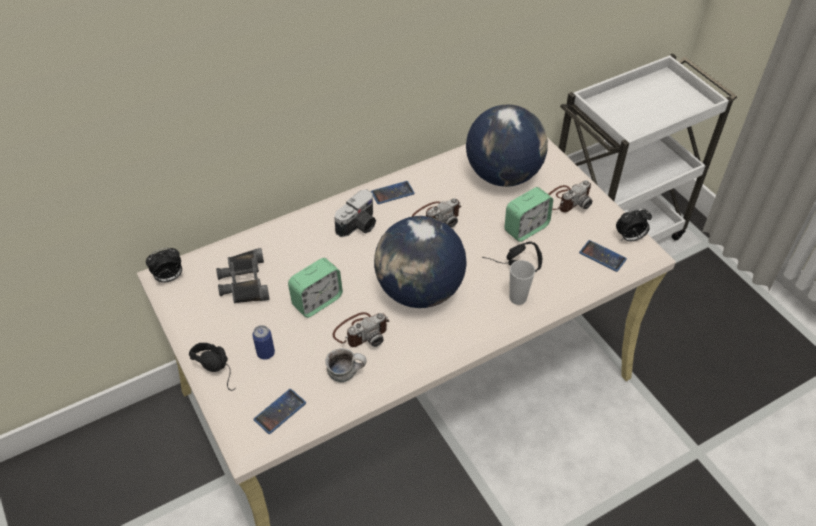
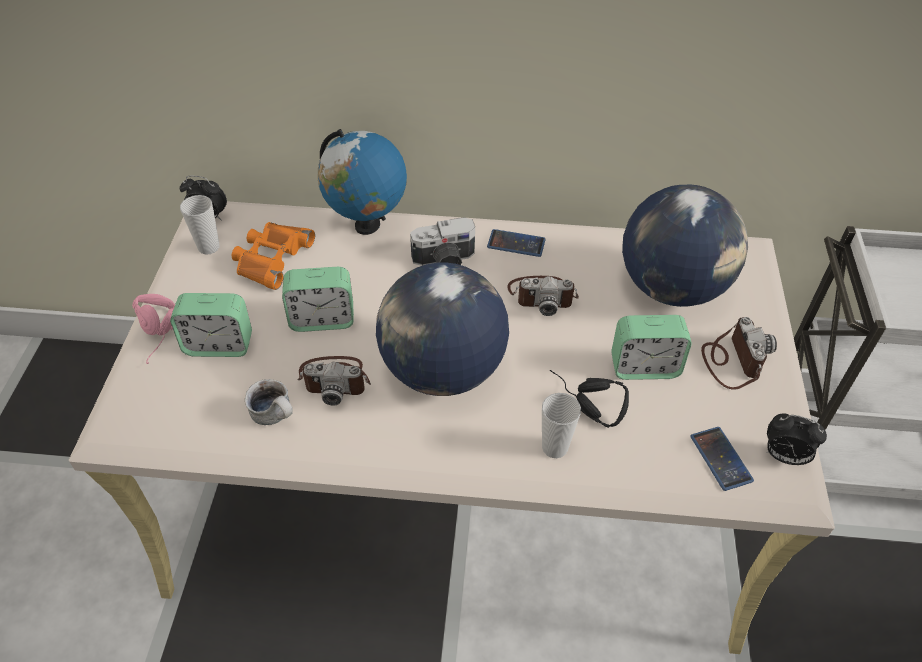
camera: 35 degrees right, 0 degrees up
black headphones [189,343,236,391] -> pink headphones [132,294,175,364]
black binoculars [216,248,269,303] -> orange binoculars [232,222,315,290]
can [252,325,275,360] -> alarm clock [170,293,252,357]
phone [254,389,306,434] -> none
camera [548,180,593,212] -> camera turned 90 degrees counterclockwise [701,317,777,390]
none -> cup [180,195,219,255]
none -> globe [318,129,407,235]

